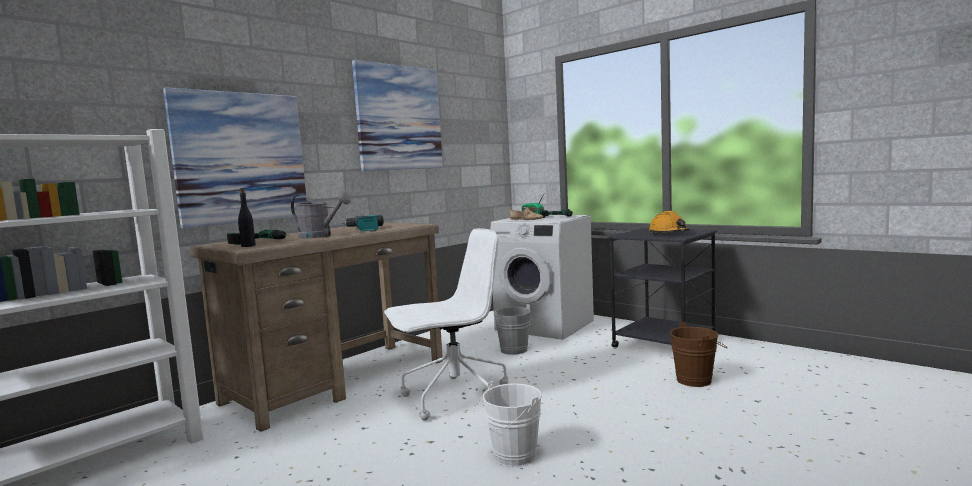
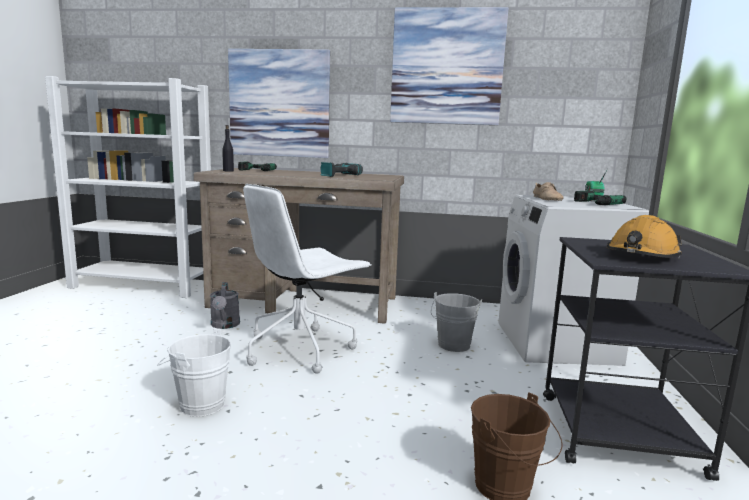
camera: 55 degrees right, 5 degrees up
grey watering can [291,191,351,239] -> grey watering can moved to [210,282,240,329]
white office chair [384,228,508,421] -> white office chair turned 105 degrees clockwise [243,183,372,373]

